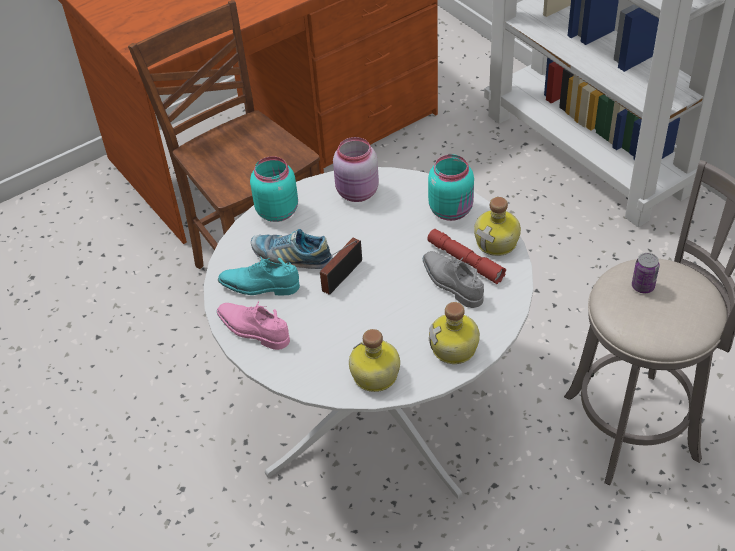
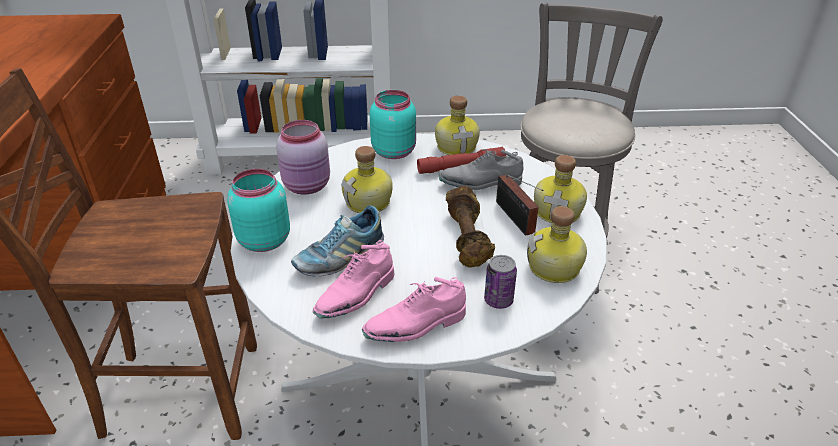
camera: 60 degrees left, 10 degrees down
turquoise shoe [218,256,300,295] -> pink shoe [313,240,394,319]
radio [319,238,362,295] -> radio moved to [496,174,544,236]
can [632,253,660,293] -> can moved to [484,255,517,309]
none -> bottle [341,146,393,213]
none -> brown dumbbell [446,185,495,268]

